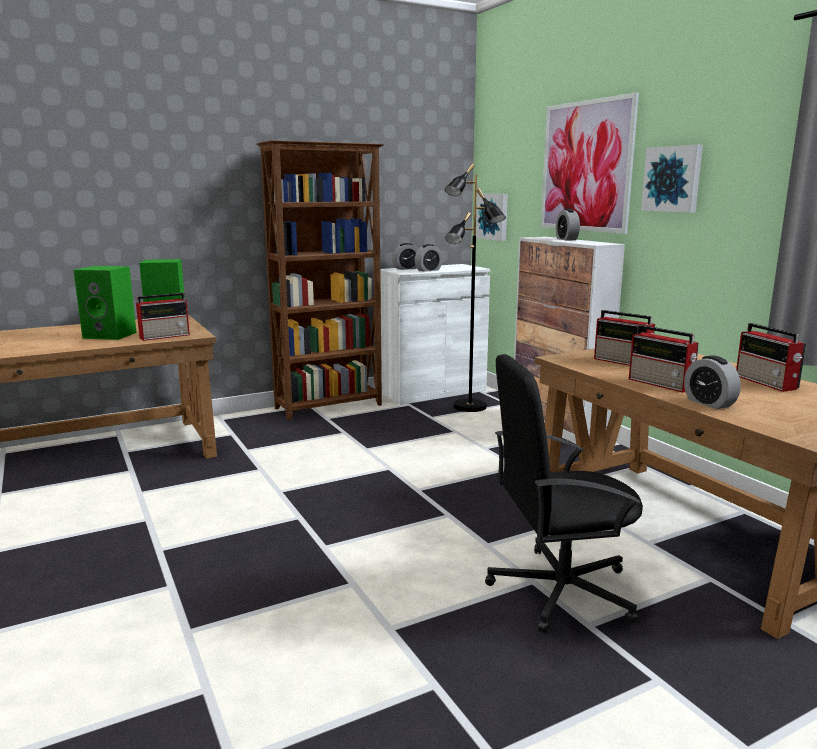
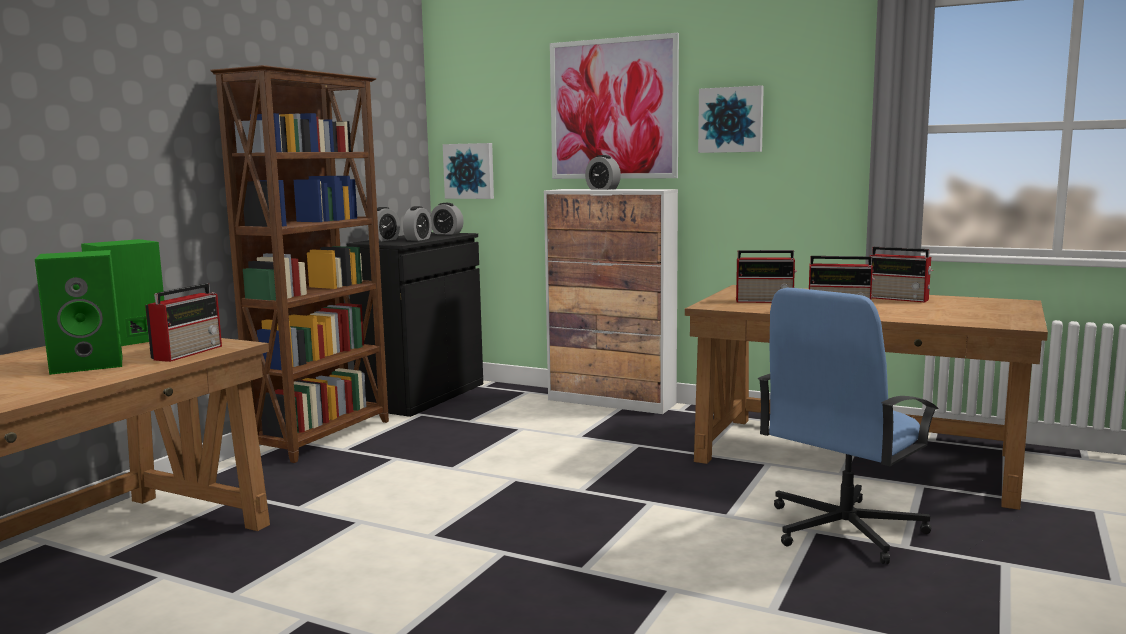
camera: 35 degrees left, 5 degrees down
white cabinet [380,264,490,405] -> black cabinet [347,232,483,417]
black floor lamp [445,163,506,412] -> none
black office chair [485,354,643,633] -> blue office chair [758,288,939,564]
alarm clock [684,355,741,409] -> alarm clock moved to [430,203,464,235]

